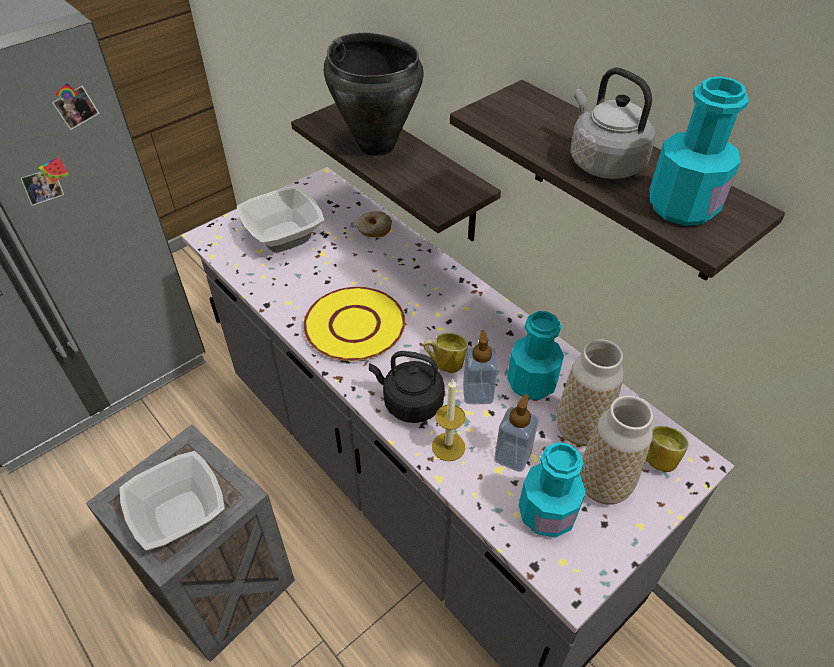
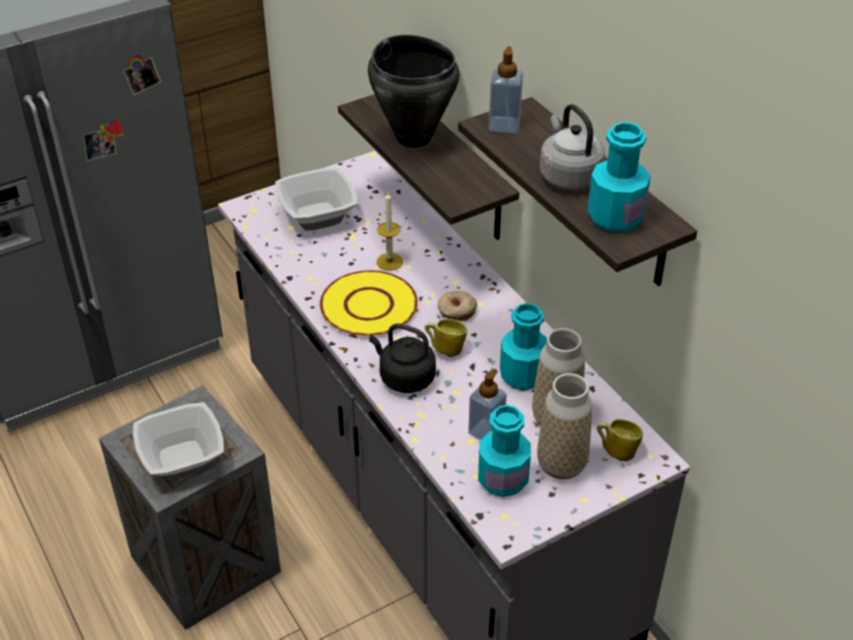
camera: 10 degrees right, 5 degrees down
donut [356,211,392,237] -> donut moved to [438,291,477,321]
candle [432,379,466,461] -> candle moved to [376,192,403,271]
soap dispenser [463,331,498,404] -> soap dispenser moved to [489,46,523,133]

